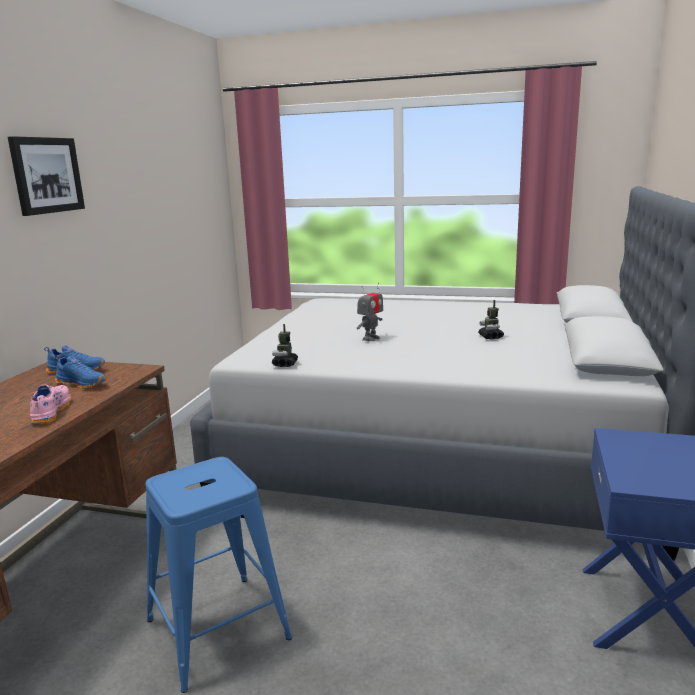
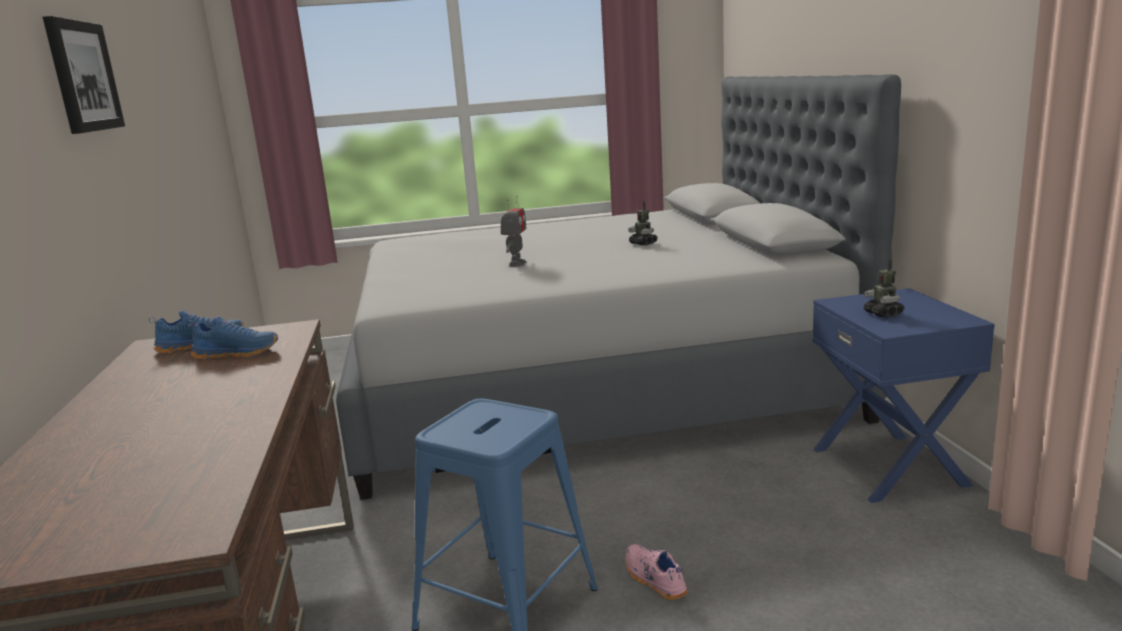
camera: 25 degrees left, 0 degrees up
pink shoe [30,385,71,424] -> pink shoe moved to [626,544,688,600]
toy robot [272,324,298,367] -> toy robot moved to [864,259,905,317]

